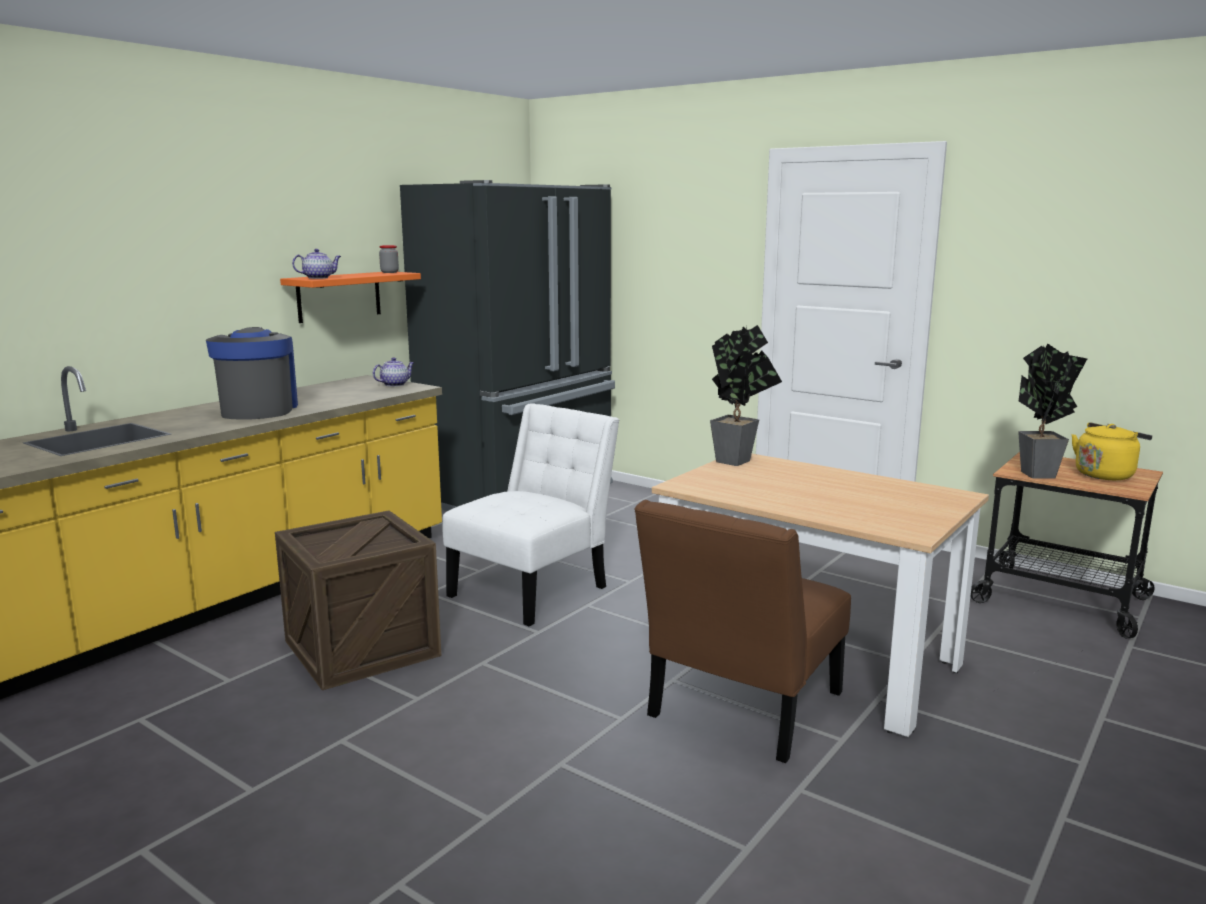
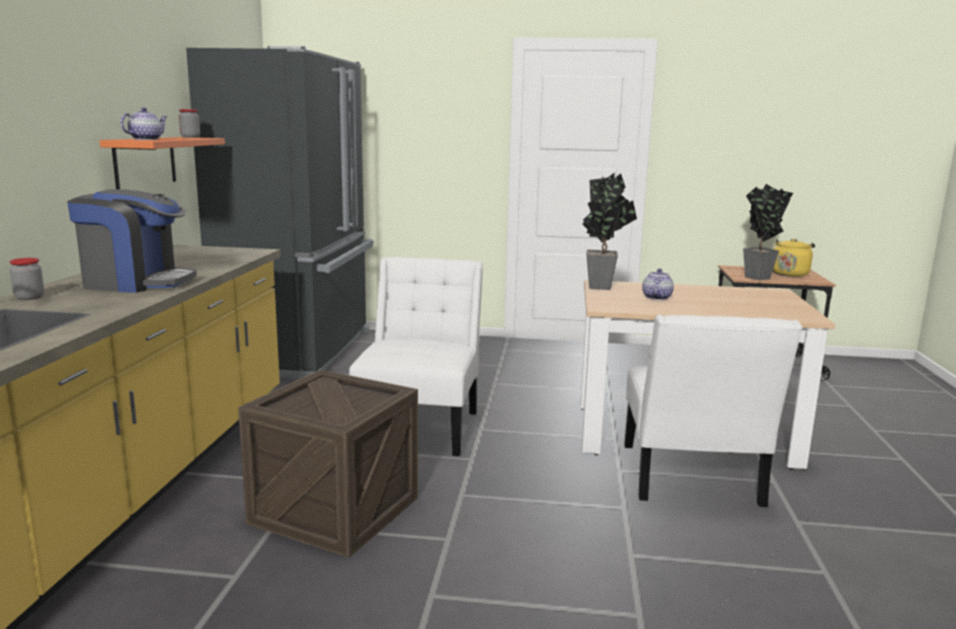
camera: 30 degrees left, 0 degrees up
coffee machine [206,327,298,420] -> coffee machine turned 135 degrees clockwise [67,189,197,293]
teapot [373,357,414,387] -> teapot moved to [642,269,674,300]
brown chair [634,500,851,763] -> white chair [624,315,803,507]
none -> jar [10,258,44,300]

